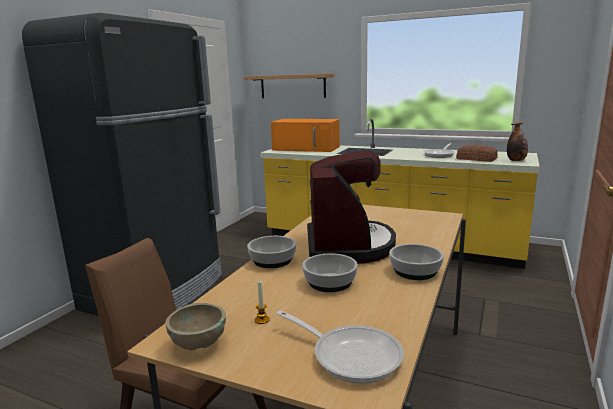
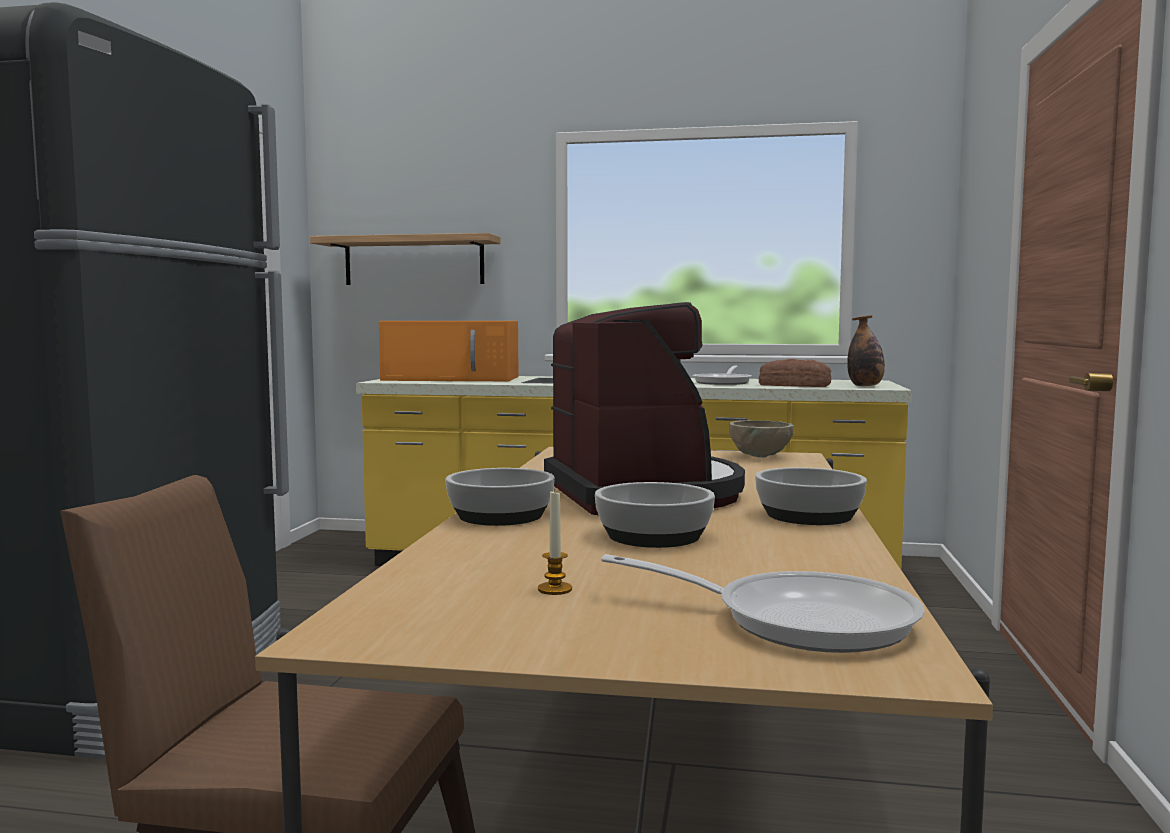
camera: 15 degrees left, 10 degrees down
beige bowl [165,303,226,350] -> beige bowl moved to [729,420,794,457]

